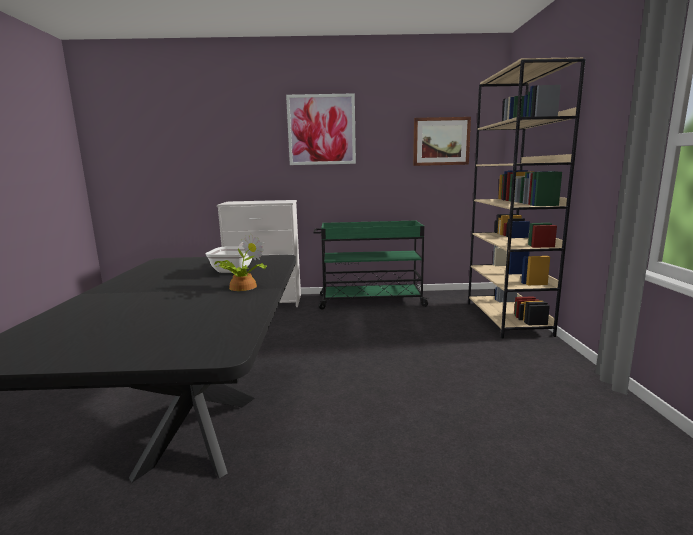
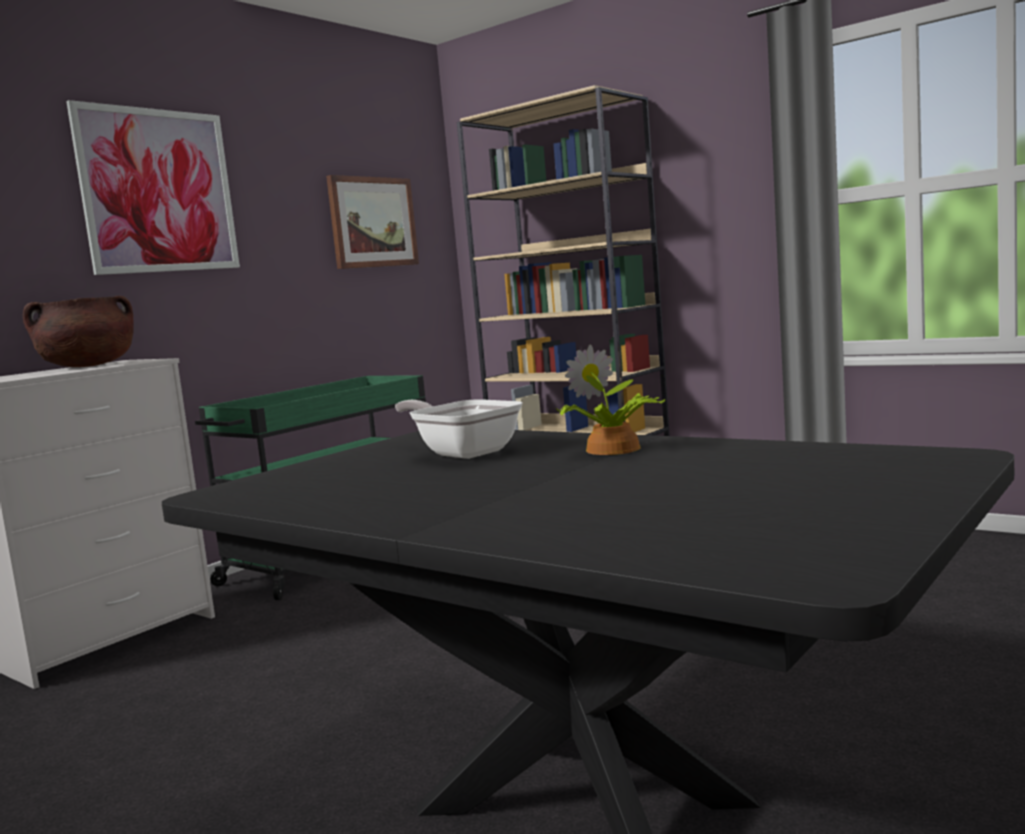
camera: 50 degrees left, 5 degrees down
none -> brown cooking pot [23,296,134,367]

